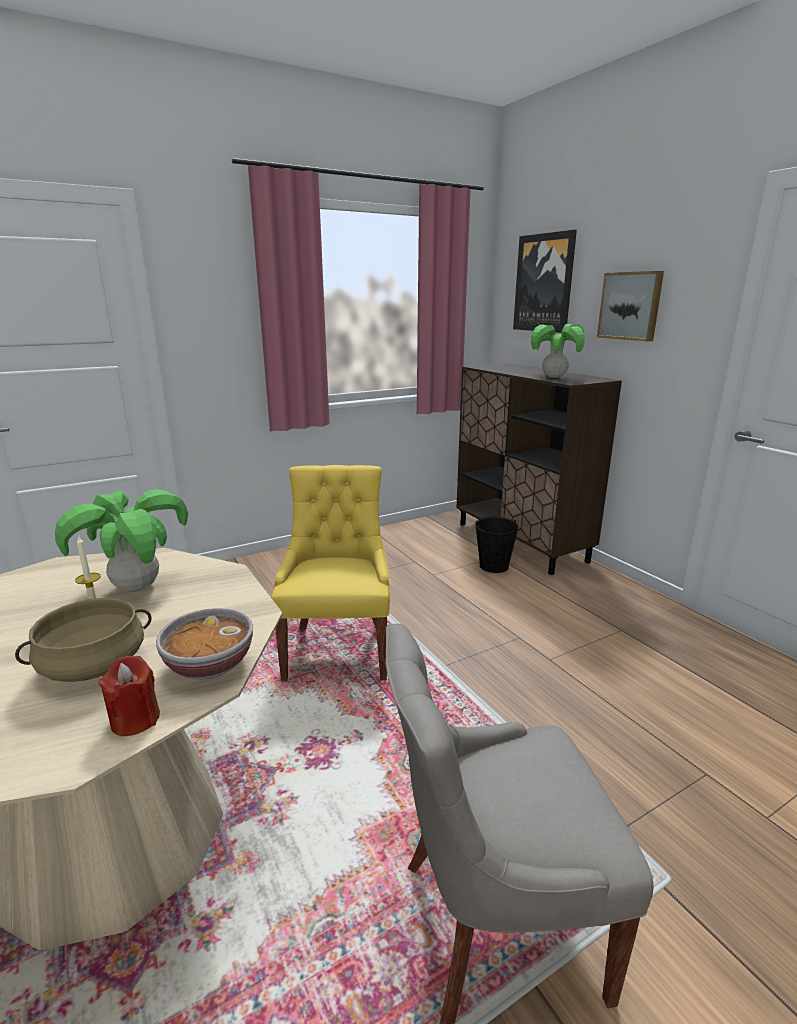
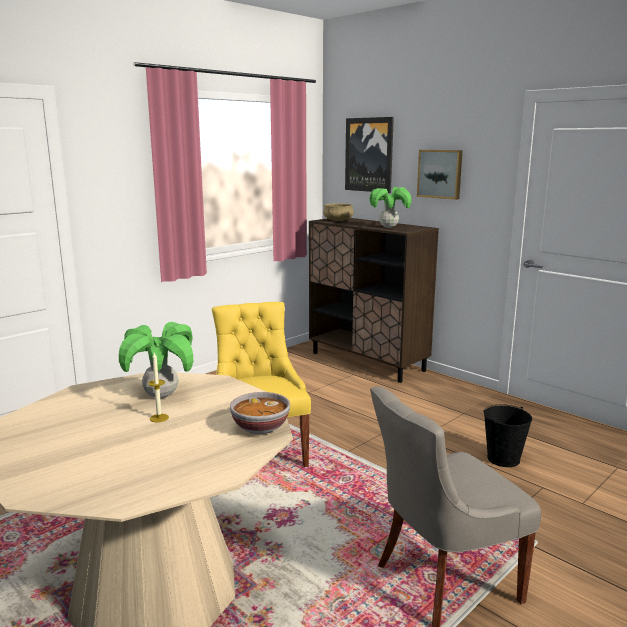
camera: 15 degrees left, 5 degrees down
beige cooking pot [15,598,152,682] -> beige cooking pot moved to [323,203,354,221]
red candle [99,656,160,736] -> none
black bucket [475,516,519,573] -> black bucket moved to [484,404,532,467]

